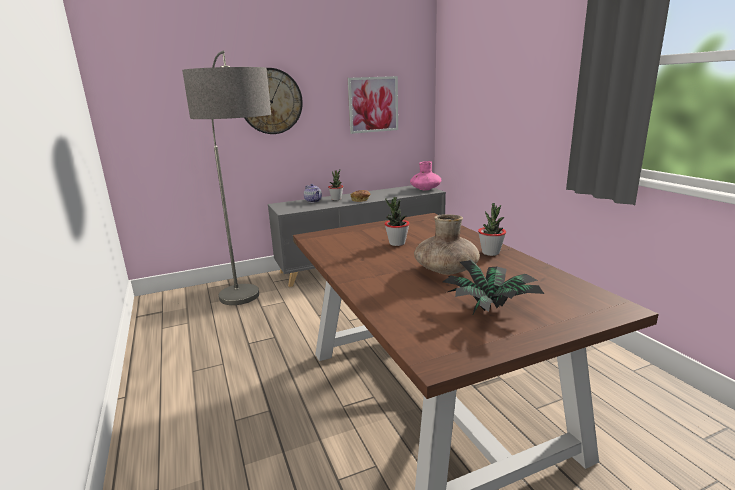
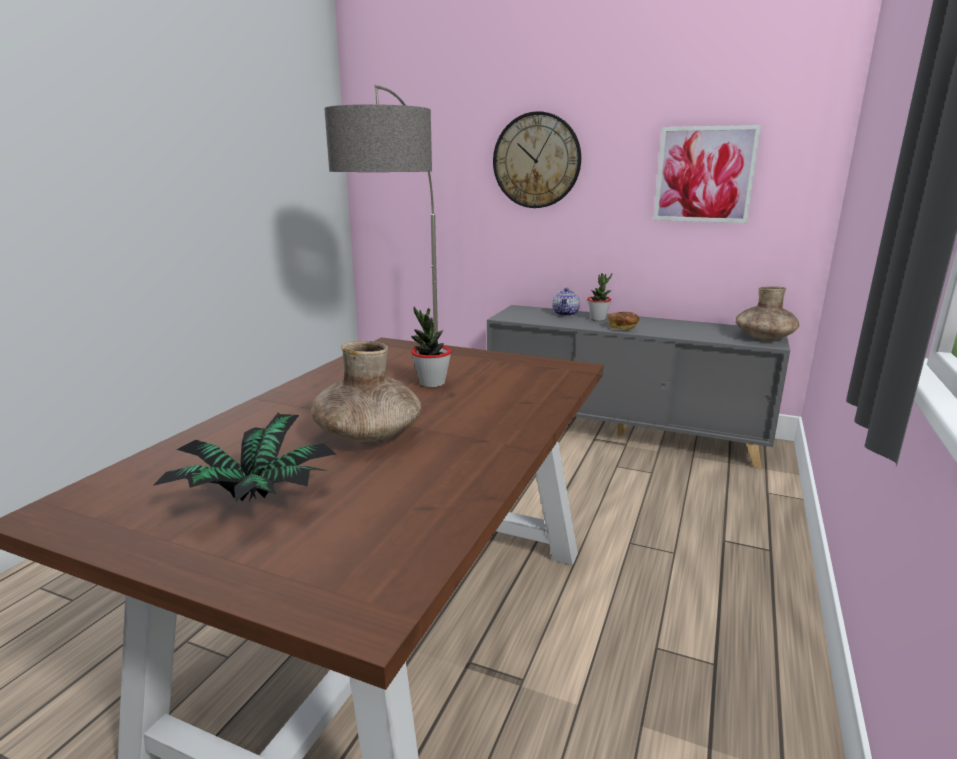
camera: 45 degrees right, 0 degrees up
pink vase [410,161,441,190] -> brown vase [736,286,799,341]
potted plant [478,203,506,256] -> none

